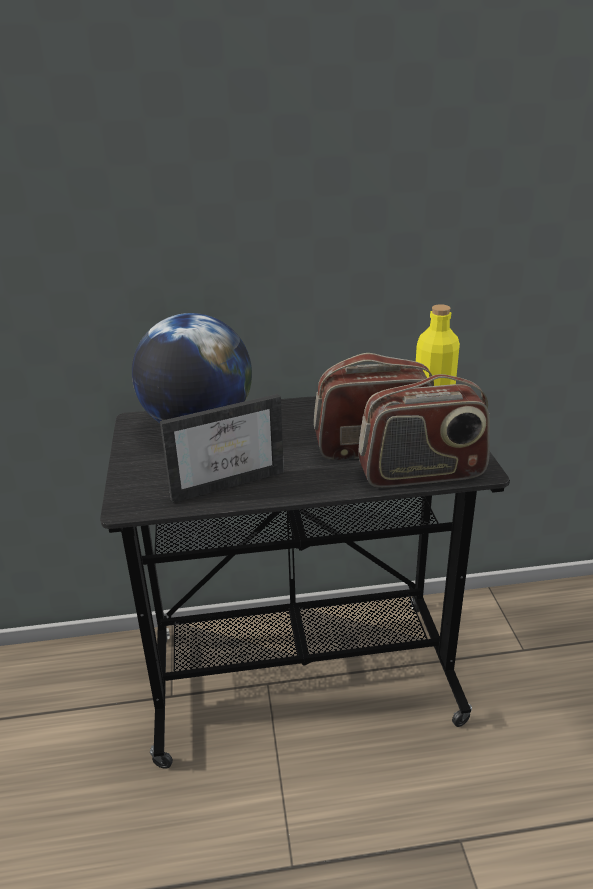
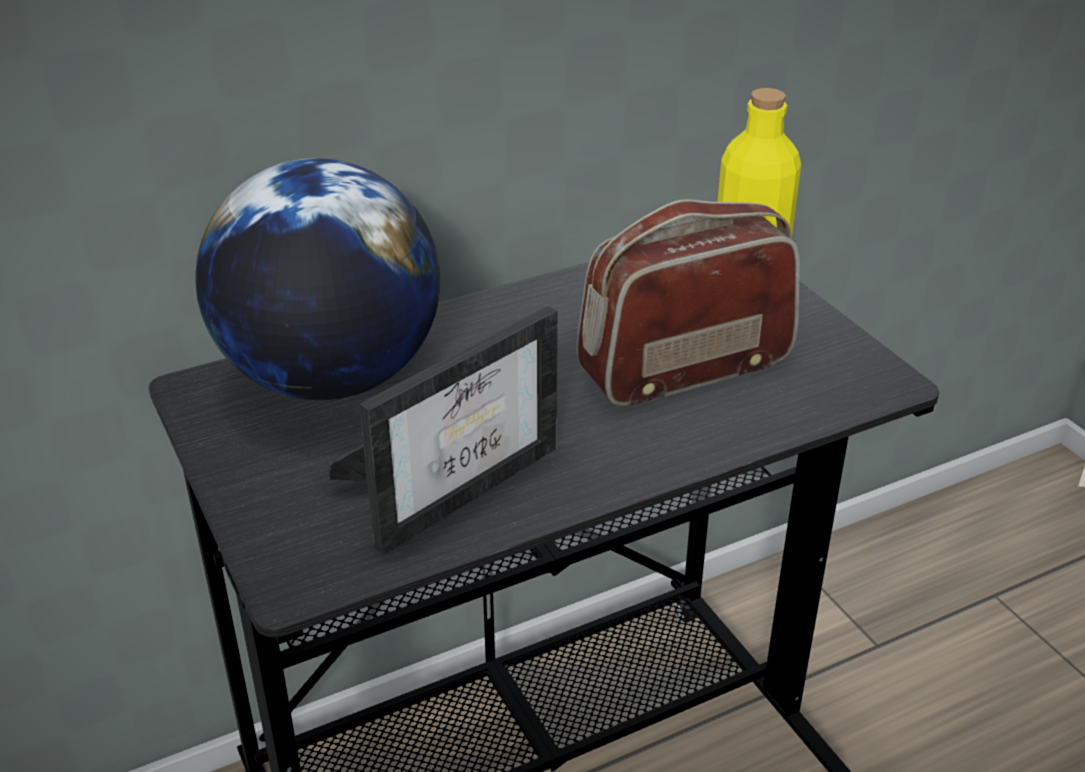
camera: 20 degrees left, 5 degrees up
radio [358,374,490,488] -> none

